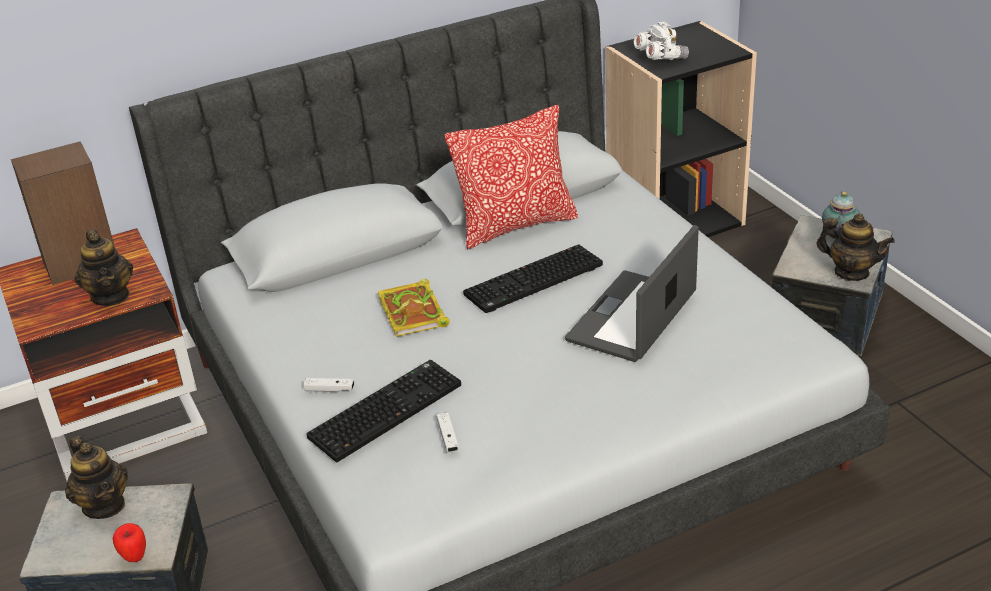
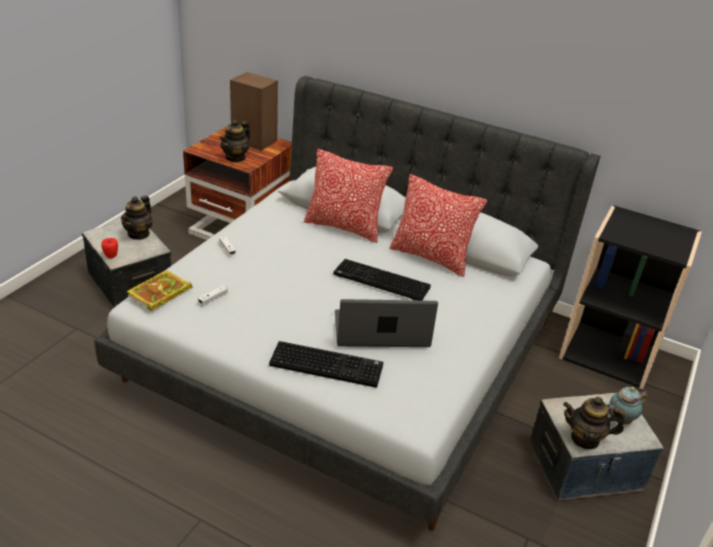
camera: 50 degrees right, 0 degrees up
keyboard [306,360,461,462] -> keyboard moved to [269,341,384,388]
book [378,279,450,337] -> book moved to [127,270,192,311]
white binoculars [634,22,689,60] -> none
teapot [816,213,895,281] -> teapot turned 105 degrees clockwise [563,397,625,450]
none -> pillow [304,149,393,243]

